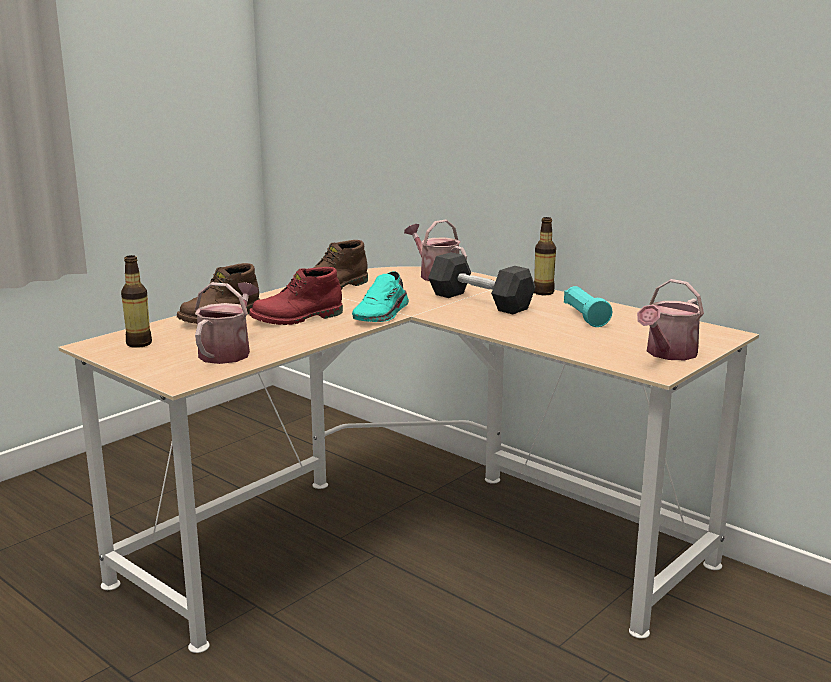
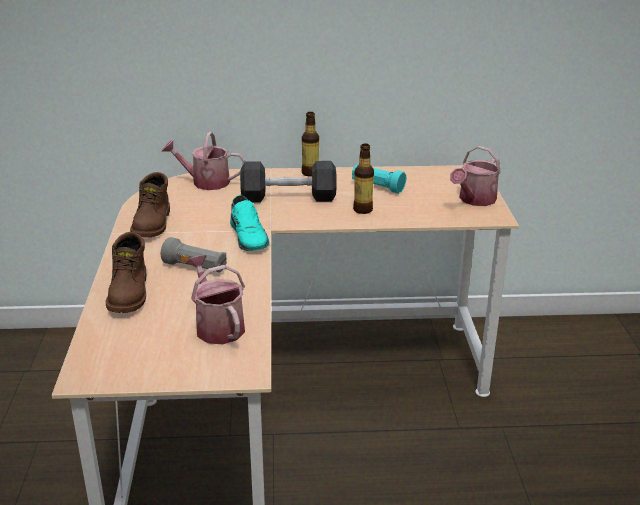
camera: 45 degrees left, 10 degrees up
bottle [121,255,152,348] -> bottle moved to [353,143,374,214]
red boot [249,267,343,325] -> grey flashlight [161,237,227,272]
watering can [637,279,704,360] -> watering can turned 45 degrees clockwise [450,146,501,206]

